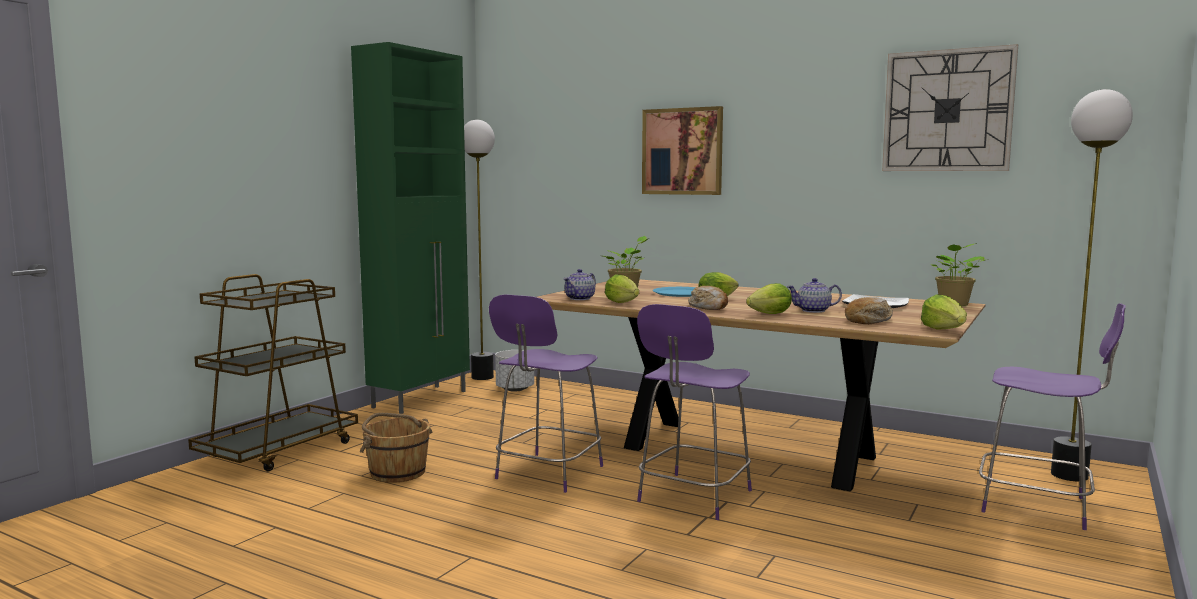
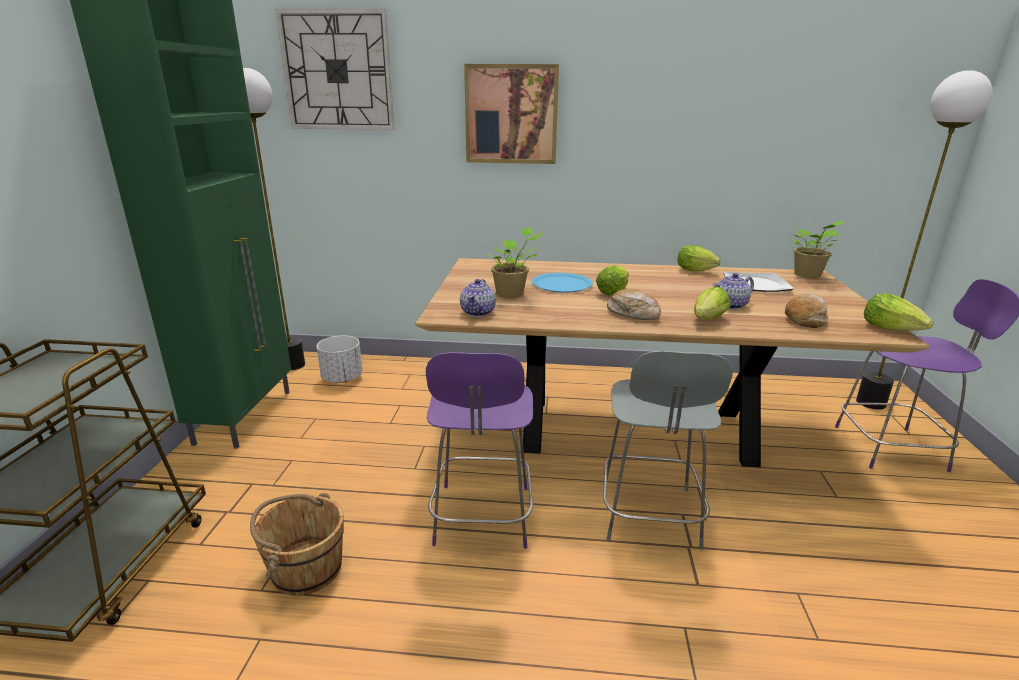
camera: 25 degrees left, 15 degrees up
lettuce [605,274,639,303] -> lettuce moved to [677,245,721,272]
purple chair [637,304,752,520] -> grey chair [603,351,733,550]
wall clock [882,44,1018,171] -> wall clock moved to [275,9,394,130]

